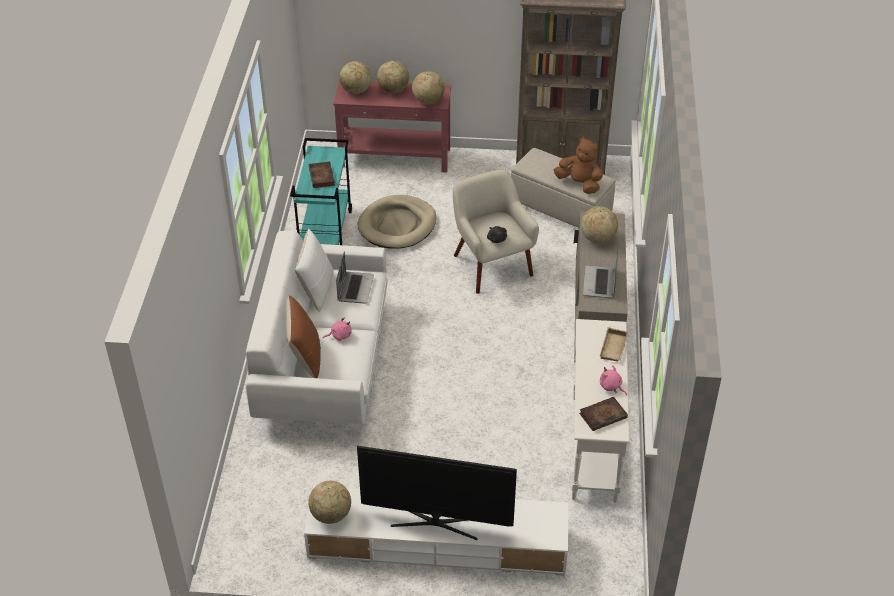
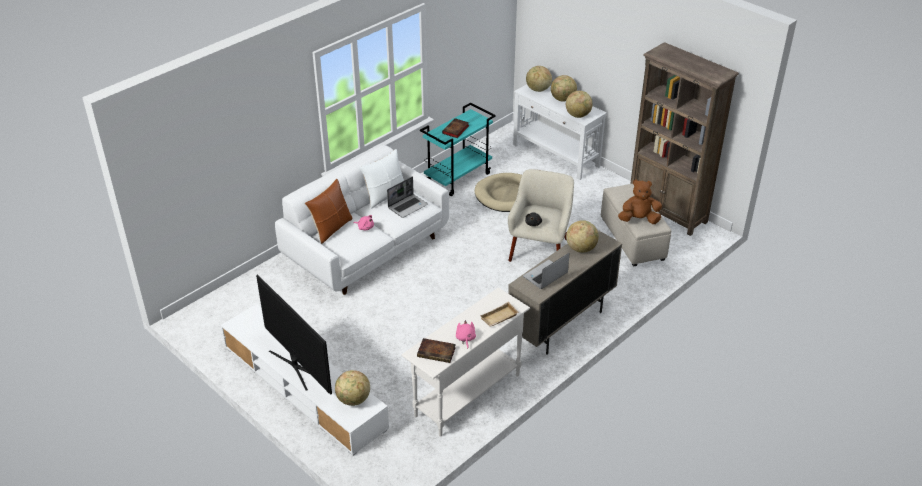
camera: 40 degrees right, 5 degrees down
globe [308,481,351,524] -> globe moved to [335,370,370,406]
red console table [333,80,451,173] -> white console table [513,84,607,180]
brown plush toy [554,136,603,194] -> brown plush toy turned 75 degrees counterclockwise [618,179,662,224]

